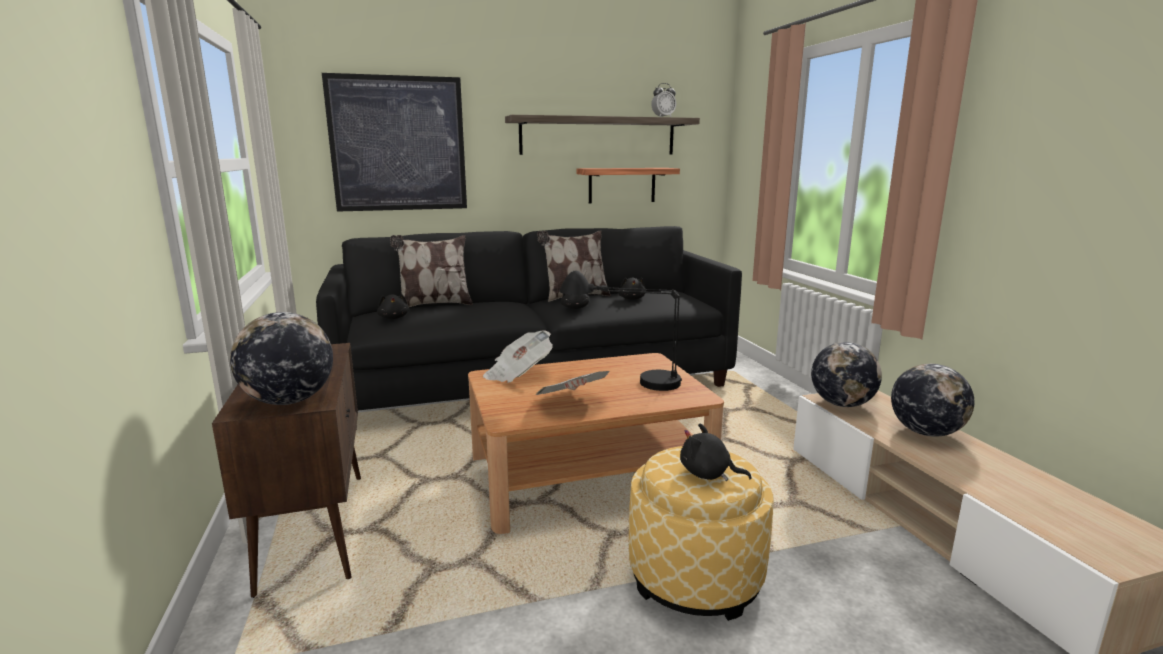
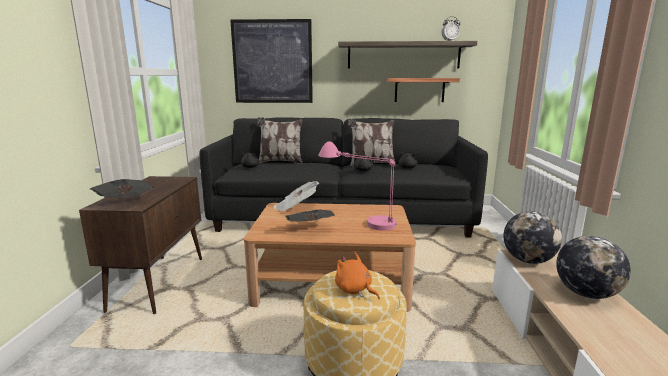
camera: 20 degrees right, 0 degrees up
globe [230,312,333,405] -> newspaper [90,179,153,198]
black table lamp [559,271,682,391] -> pink table lamp [318,141,397,230]
black plush toy [680,423,752,481] -> orange plush toy [335,253,380,299]

